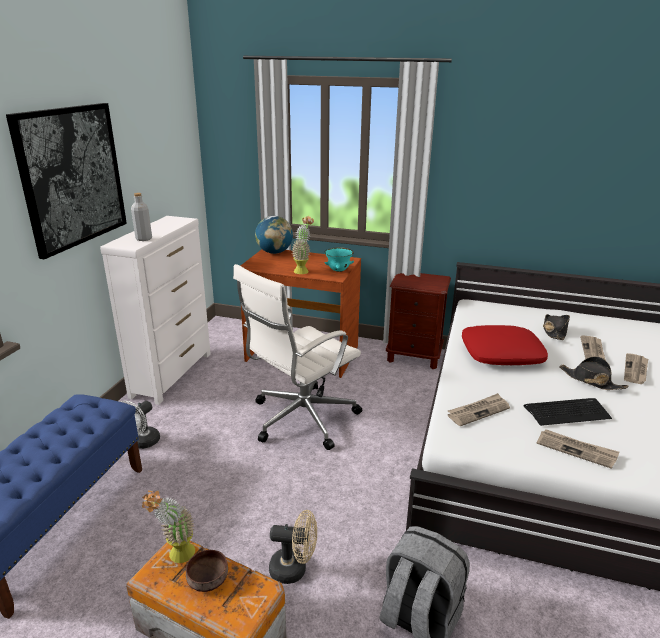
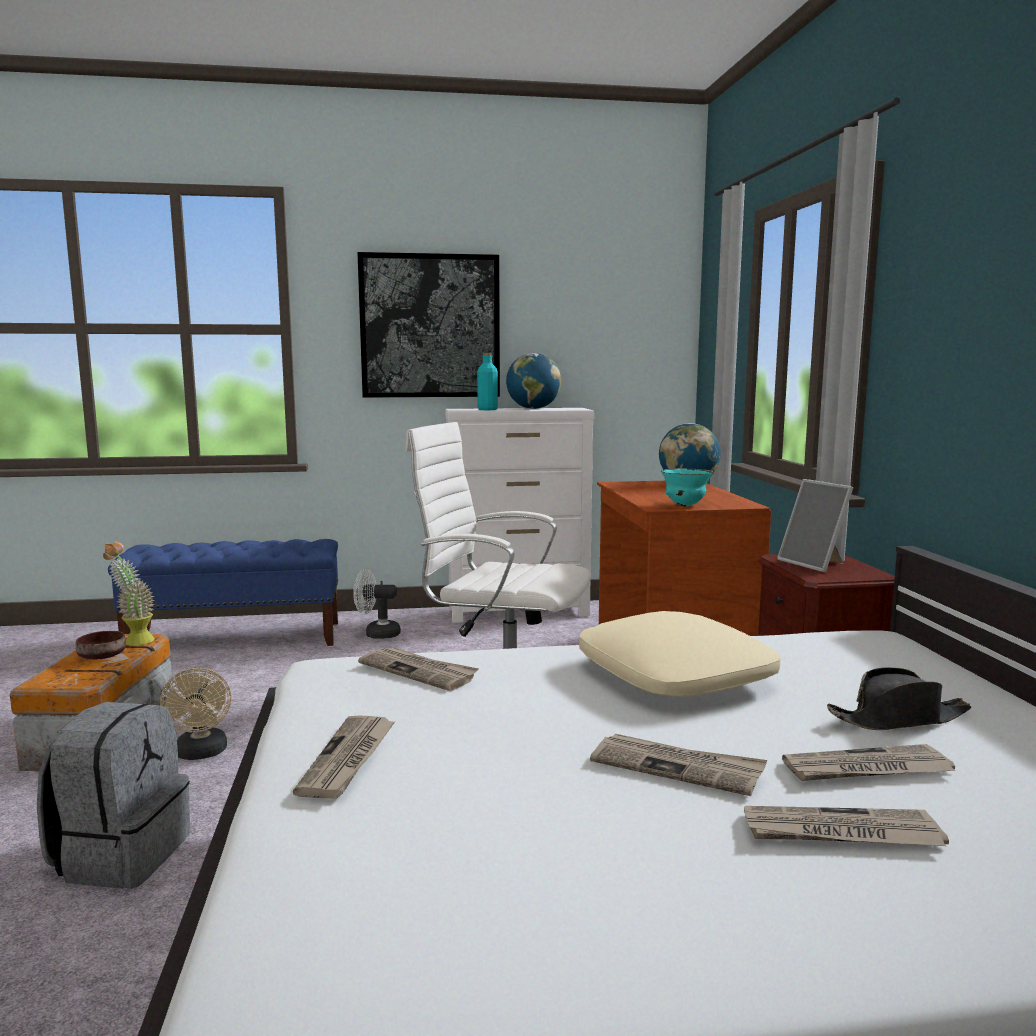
camera: 65 degrees right, 15 degrees down
grey bottle [131,193,152,241] -> turquoise bottle [477,353,498,410]
potted plant [291,216,314,274] -> none
red pillow [462,325,548,365] -> beige pillow [579,611,781,697]
keyboard [523,398,612,426] -> none
black hat [560,356,628,390] -> newspaper [590,734,767,796]
none -> globe [506,353,561,409]
none -> picture frame [777,479,853,572]

